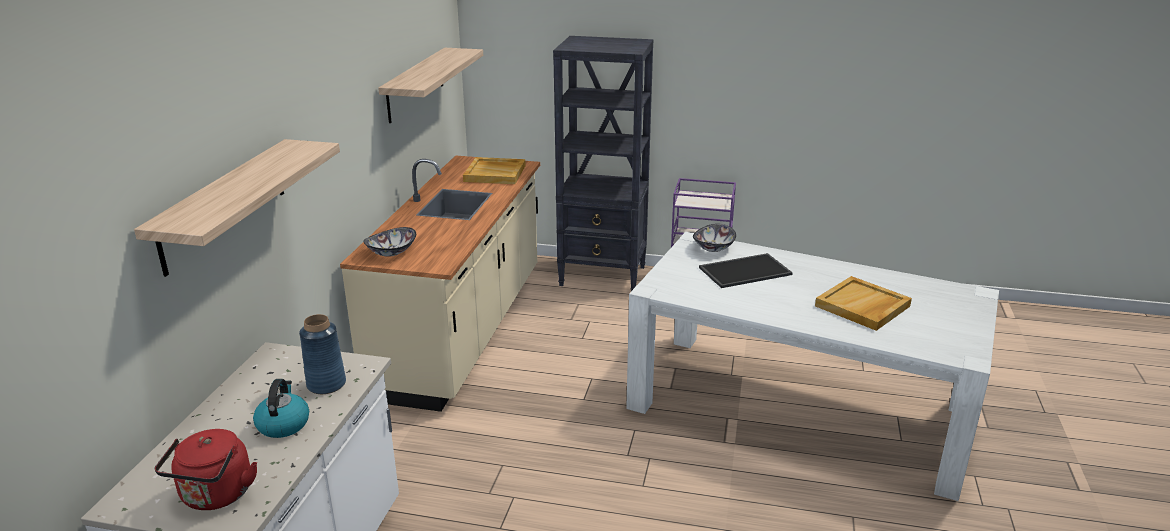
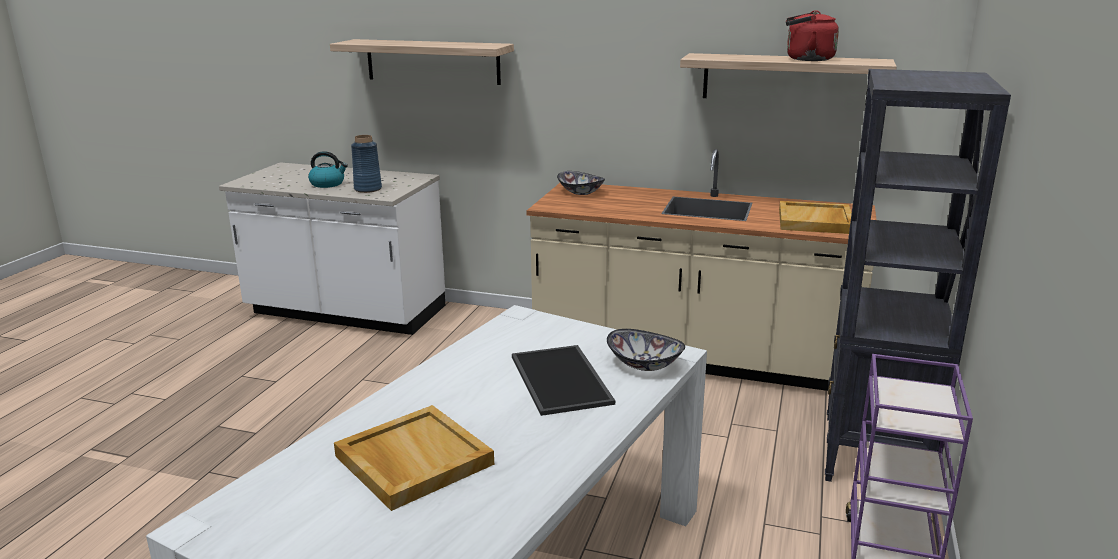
camera: 95 degrees right, 5 degrees down
red kettle [155,429,257,510] -> red kettle moved to [786,10,839,61]

